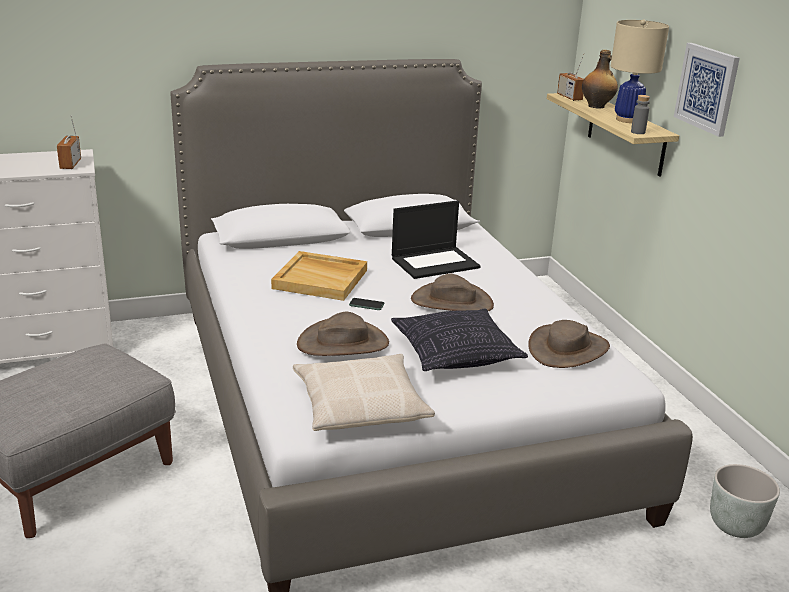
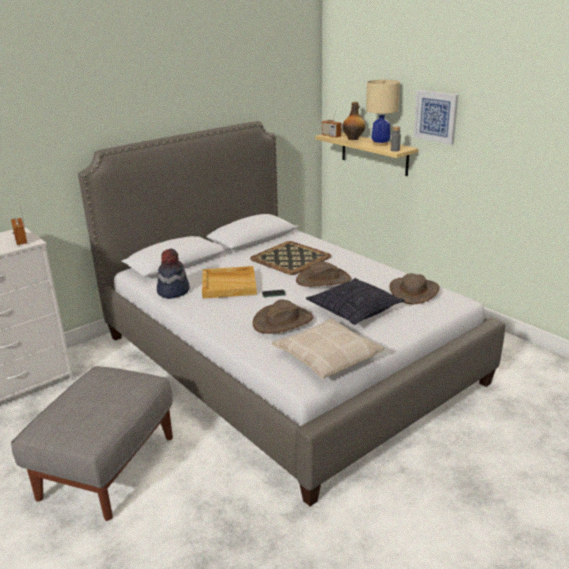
camera: 20 degrees left, 0 degrees up
laptop [392,200,481,279] -> tray [250,241,331,275]
grey planter [710,464,780,538] -> none
none -> hat [157,249,190,299]

